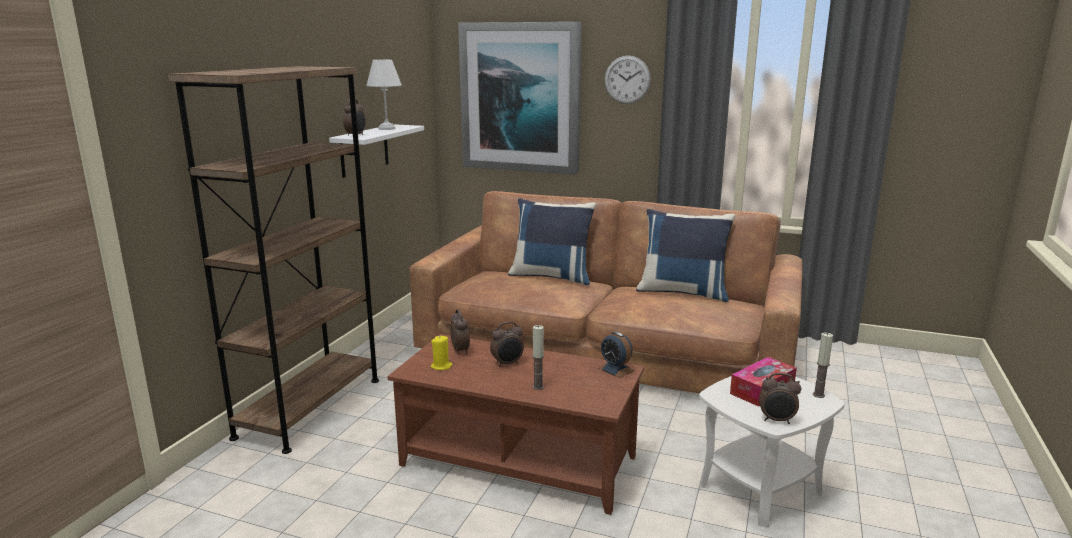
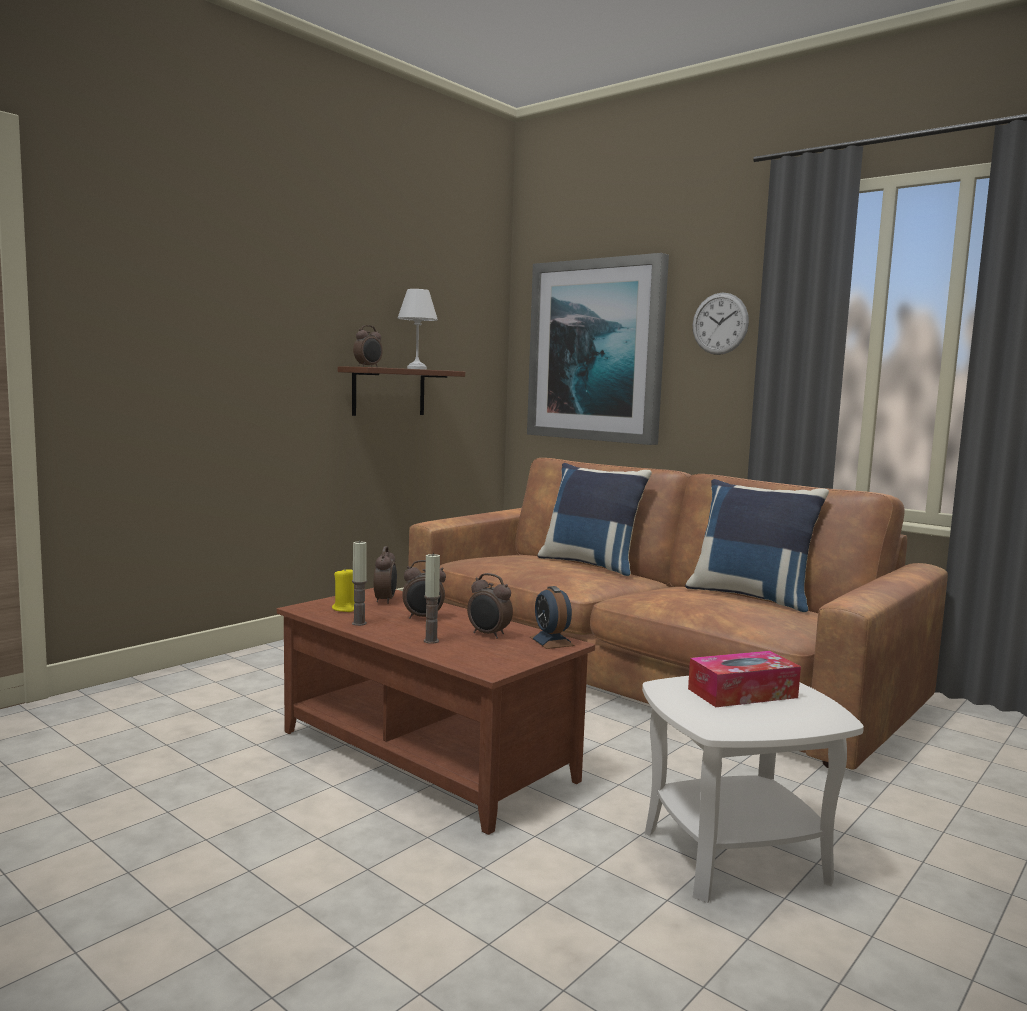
camera: 20 degrees right, 10 degrees down
brown bookcase [168,66,379,454] -> none
white shelf [329,124,424,178] -> brown shelf [338,366,465,416]
alarm clock [759,373,802,424] -> alarm clock moved to [467,573,513,639]
candle [813,333,833,398] -> candle moved to [352,540,367,626]

